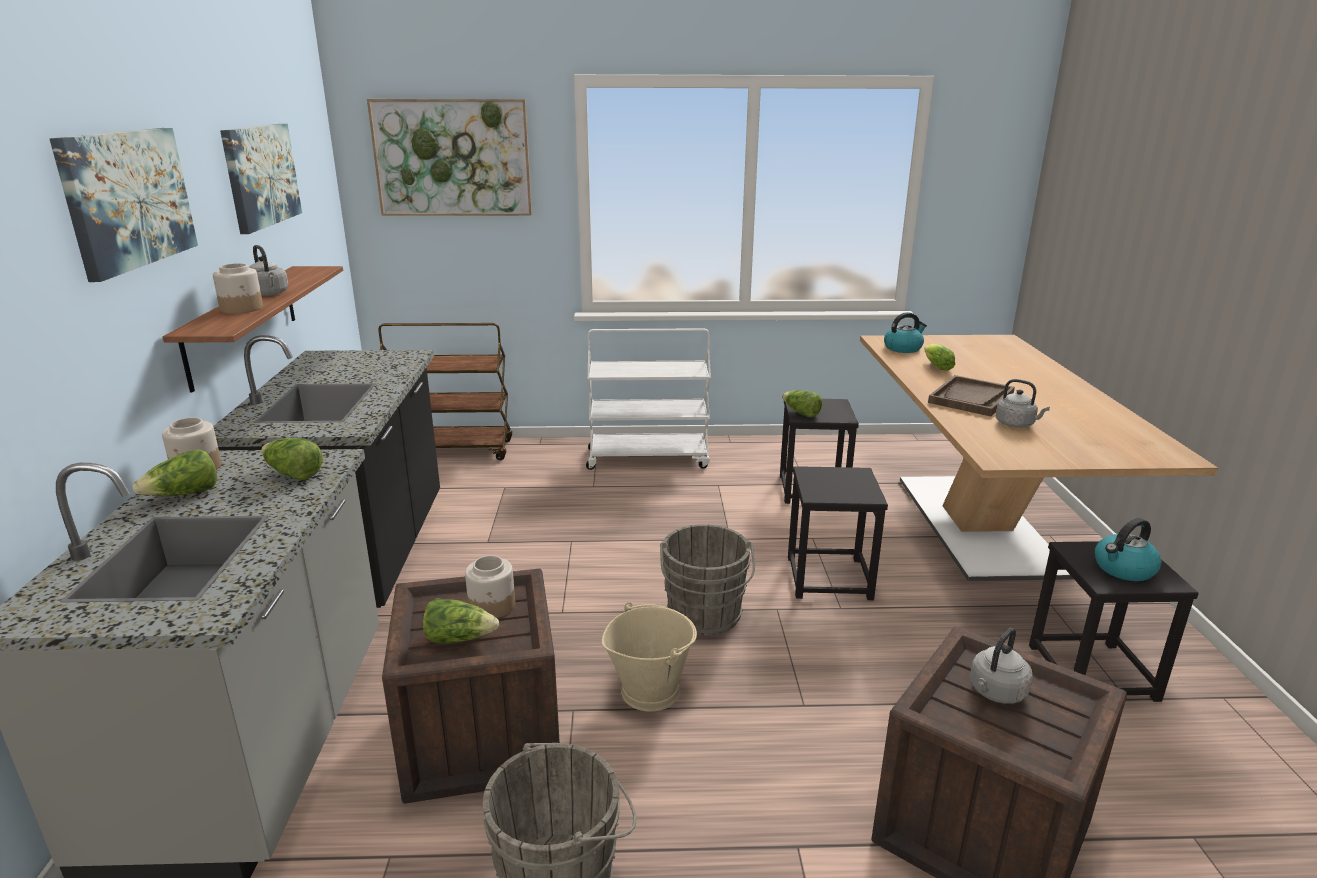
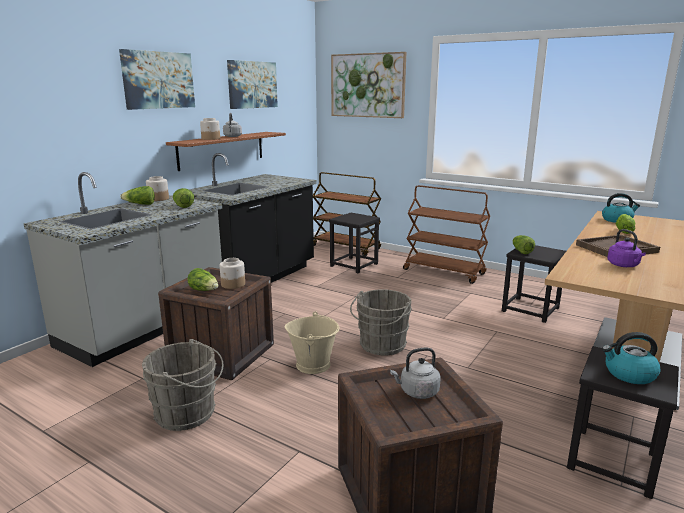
camera: 35 degrees right, 5 degrees down
white cart [586,328,711,470] -> brown cart [403,185,490,284]
black stool [788,466,888,600] -> black stool moved to [329,213,380,273]
grey kettle [995,379,1050,428] -> purple kettle [607,229,646,267]

